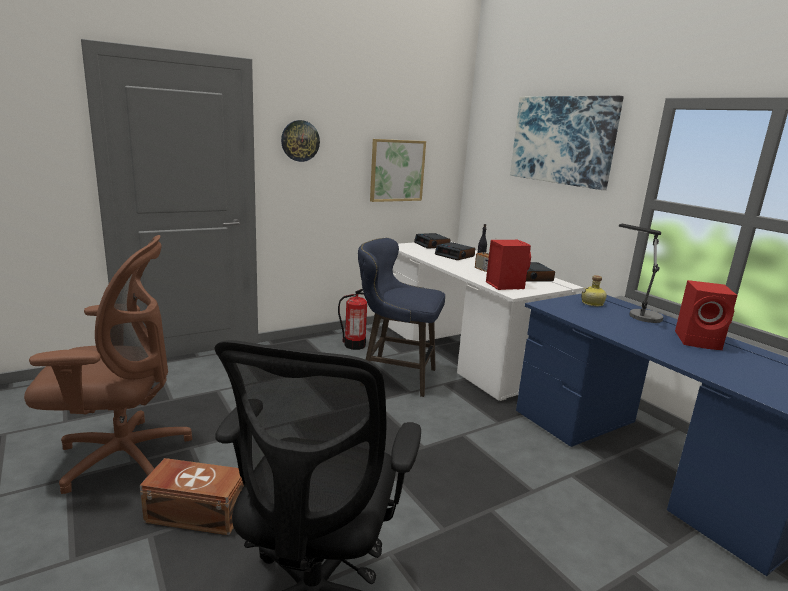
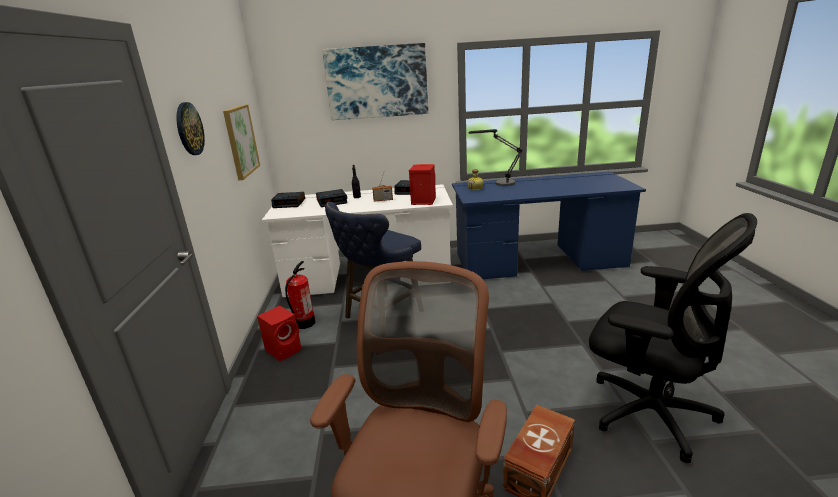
camera: 60 degrees left, 5 degrees up
red speaker [675,280,738,350] -> red speaker moved to [257,306,301,361]

